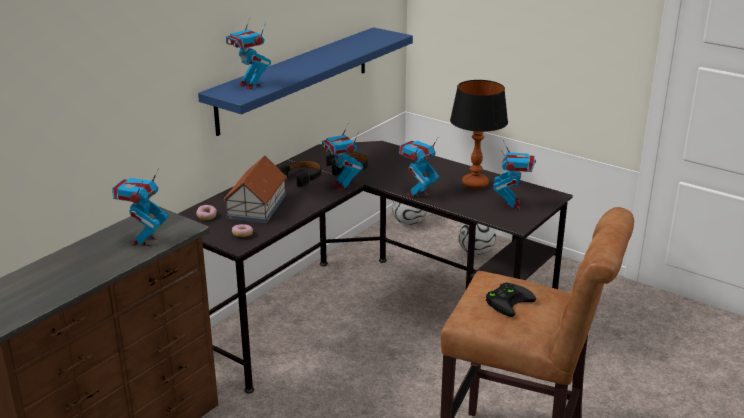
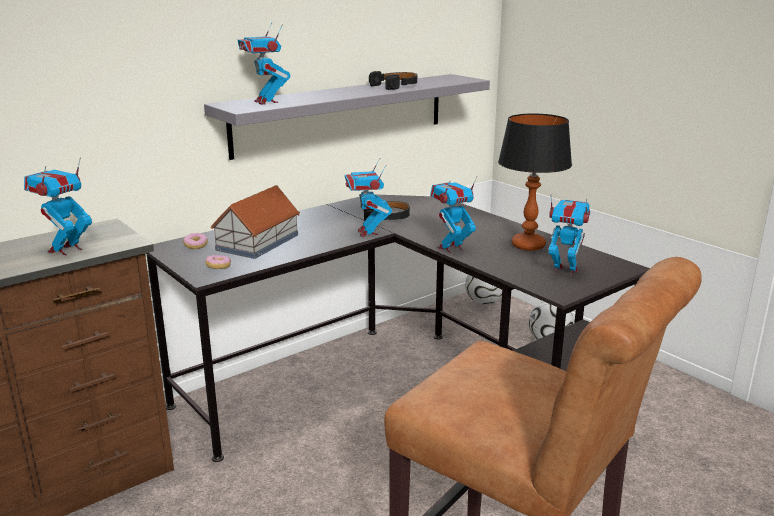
camera: 15 degrees right, 5 degrees down
blue shelf [198,27,413,136] -> grey shelf [204,74,490,160]
black headphones [279,161,321,187] -> black headphones moved to [369,71,417,90]
black game controller [486,282,536,317] -> none
toy robot [493,140,536,210] -> toy robot turned 90 degrees counterclockwise [549,198,591,277]

